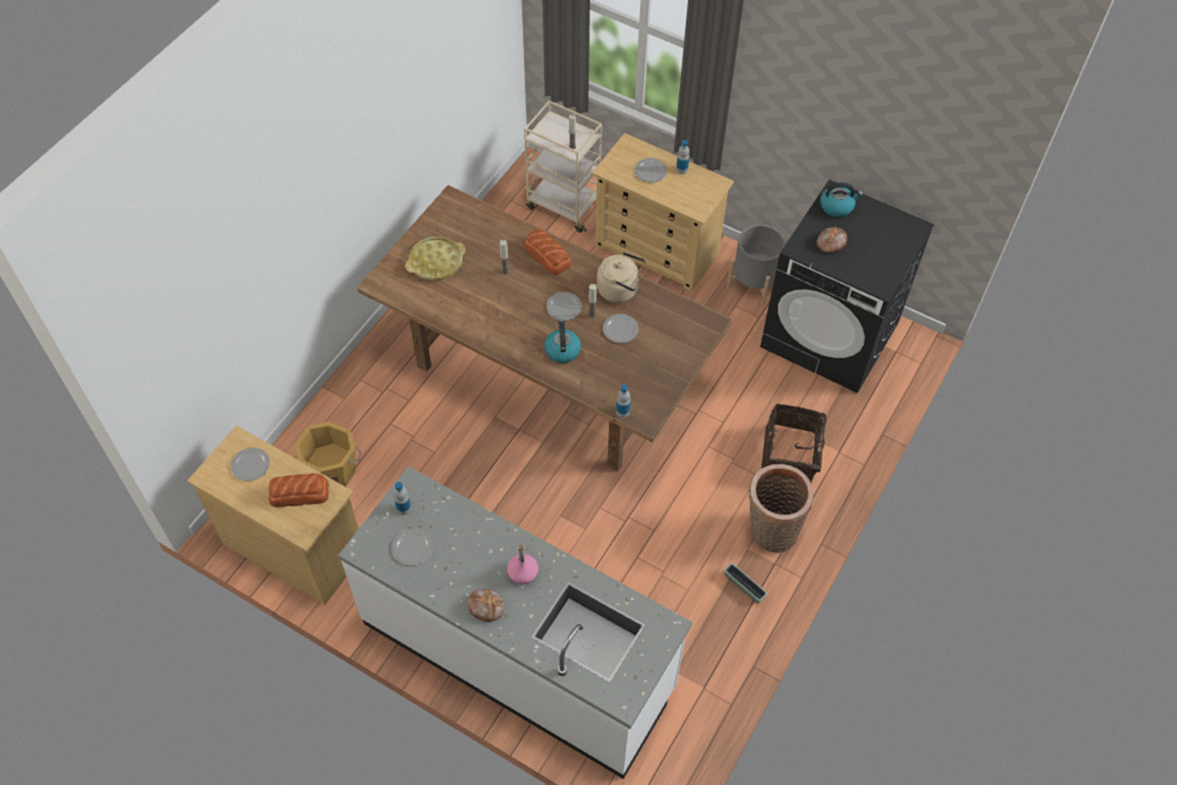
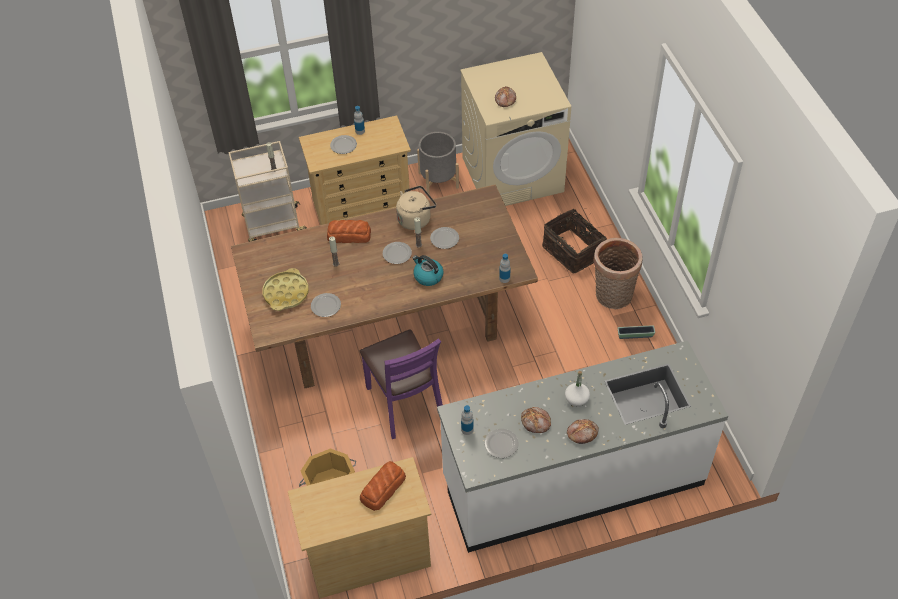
camera: 45 degrees left, 5 degrees down
plate [231,448,270,481] -> plate moved to [311,293,341,317]
pink bottle [507,545,538,584] -> white bottle [565,371,590,407]
black washing machine [760,180,934,393] -> beige washing machine [460,52,571,206]
kettle [820,182,863,217] -> none
none -> purple chair [359,329,443,439]
none -> bread [521,407,551,433]

